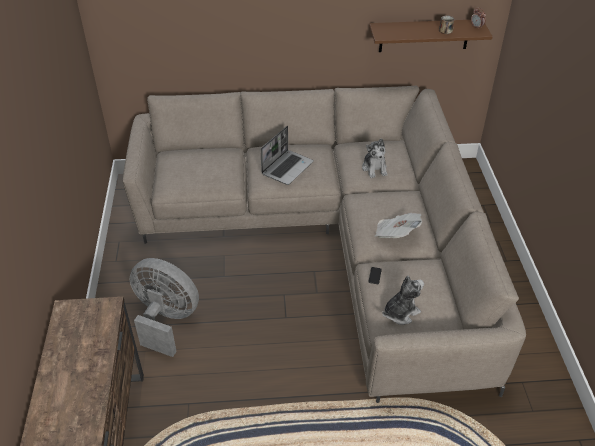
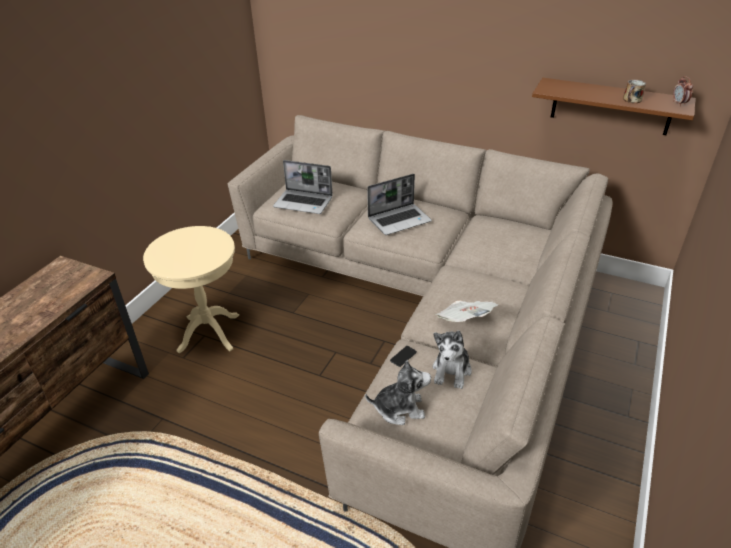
camera: 30 degrees right, 5 degrees down
grey fan [130,258,199,357] -> beige side table [143,226,239,353]
plush toy [362,138,388,178] -> plush toy moved to [433,330,472,389]
none -> laptop [273,160,333,214]

